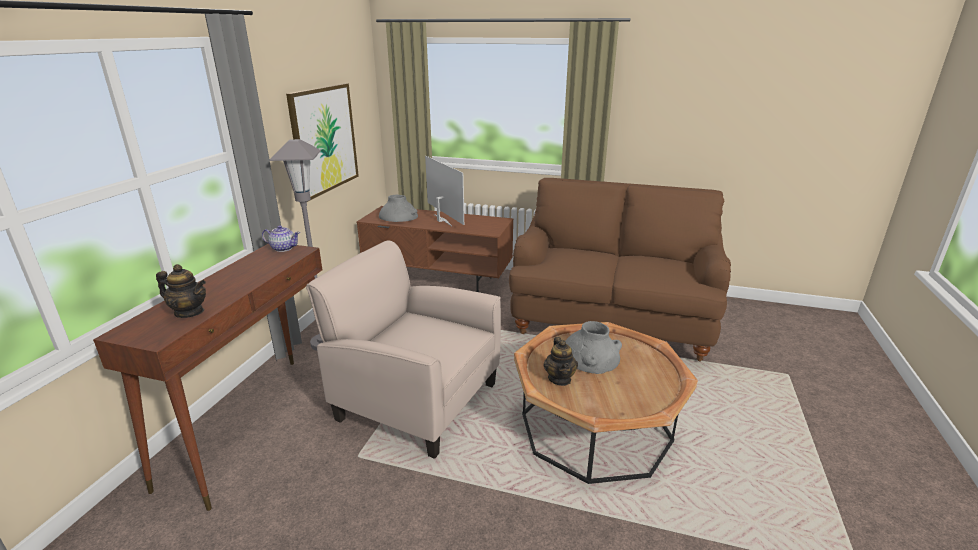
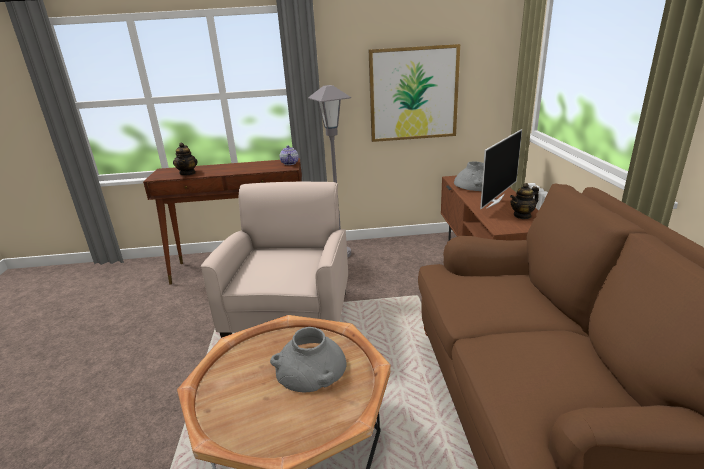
camera: 70 degrees right, 0 degrees up
teapot [543,337,578,386] -> teapot moved to [510,183,539,219]

